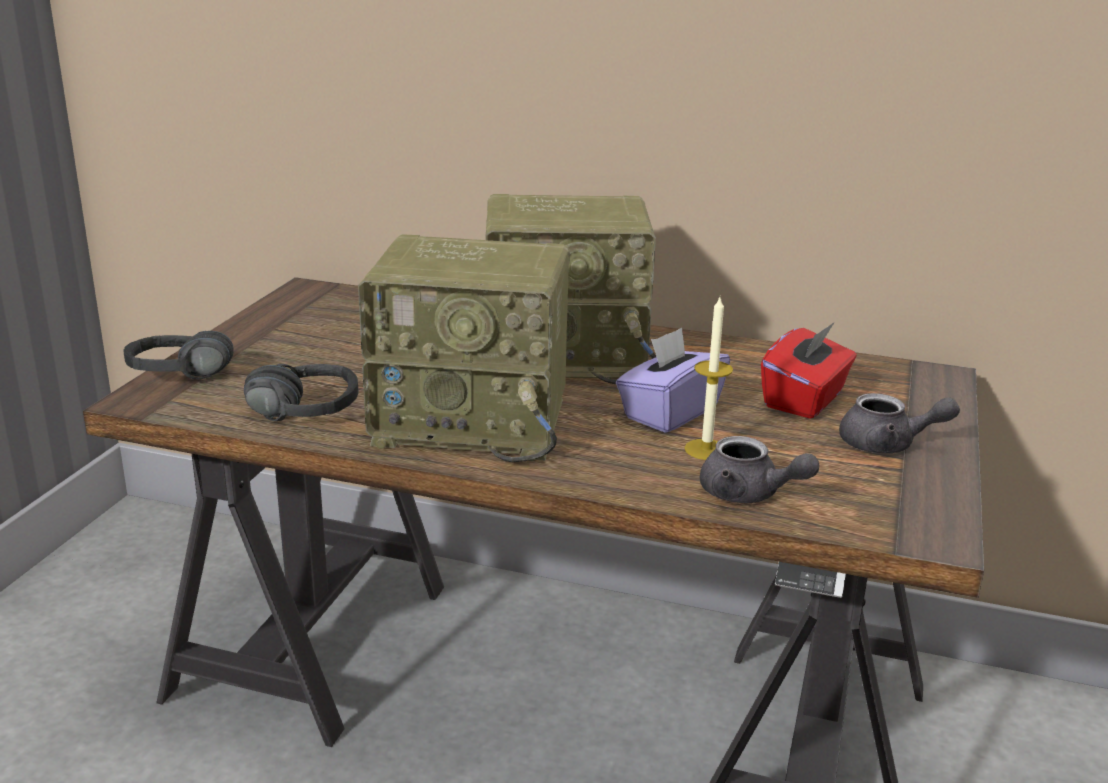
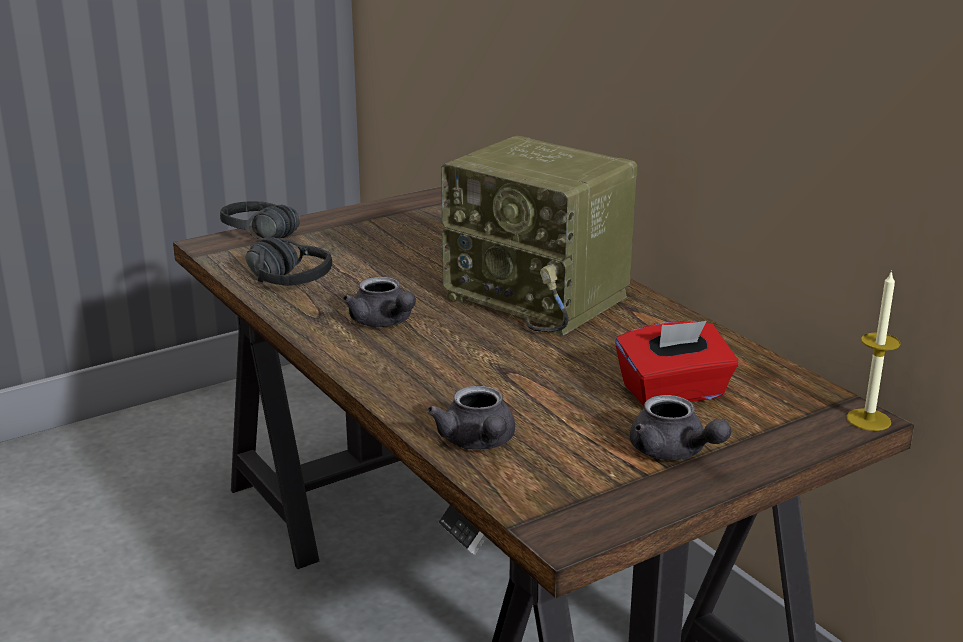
camera: 40 degrees right, 0 degrees up
radio [358,234,570,462] -> grey teapot [343,277,416,327]
purple tissue box [616,328,730,433] -> none
candle [685,297,733,460] -> candle moved to [846,270,901,431]

